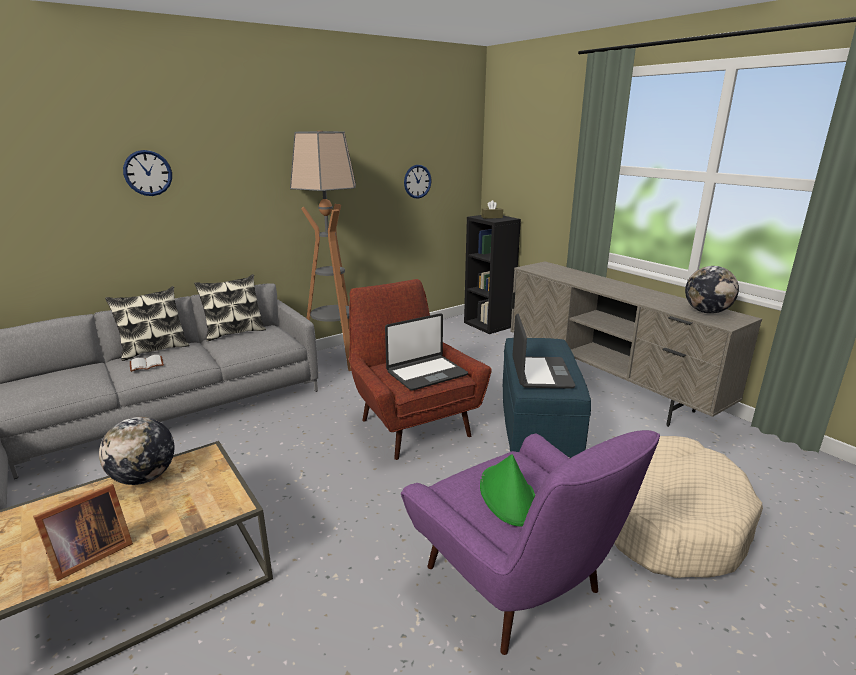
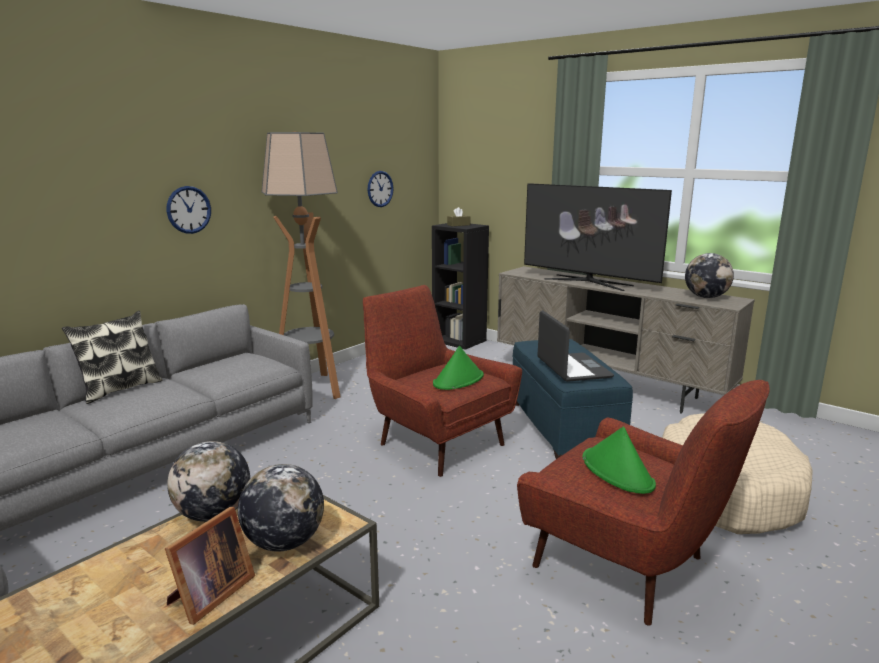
camera: 15 degrees left, 5 degrees down
wall clock [123,150,172,196] -> wall clock moved to [167,186,211,234]
white book [130,355,164,372] -> none
pillow [194,274,266,341] -> none
laptop [385,313,468,390] -> green hat [433,346,484,390]
purple armchair [401,430,660,655] -> red armchair [517,380,770,626]
none -> globe [238,464,324,552]
none -> television [524,183,672,291]

